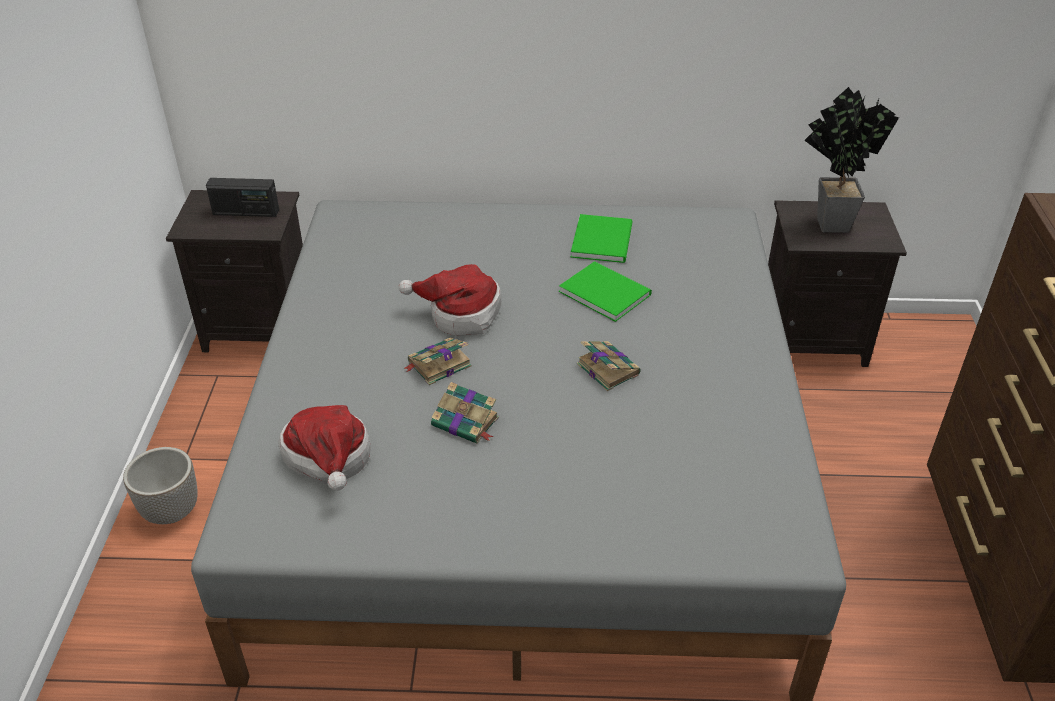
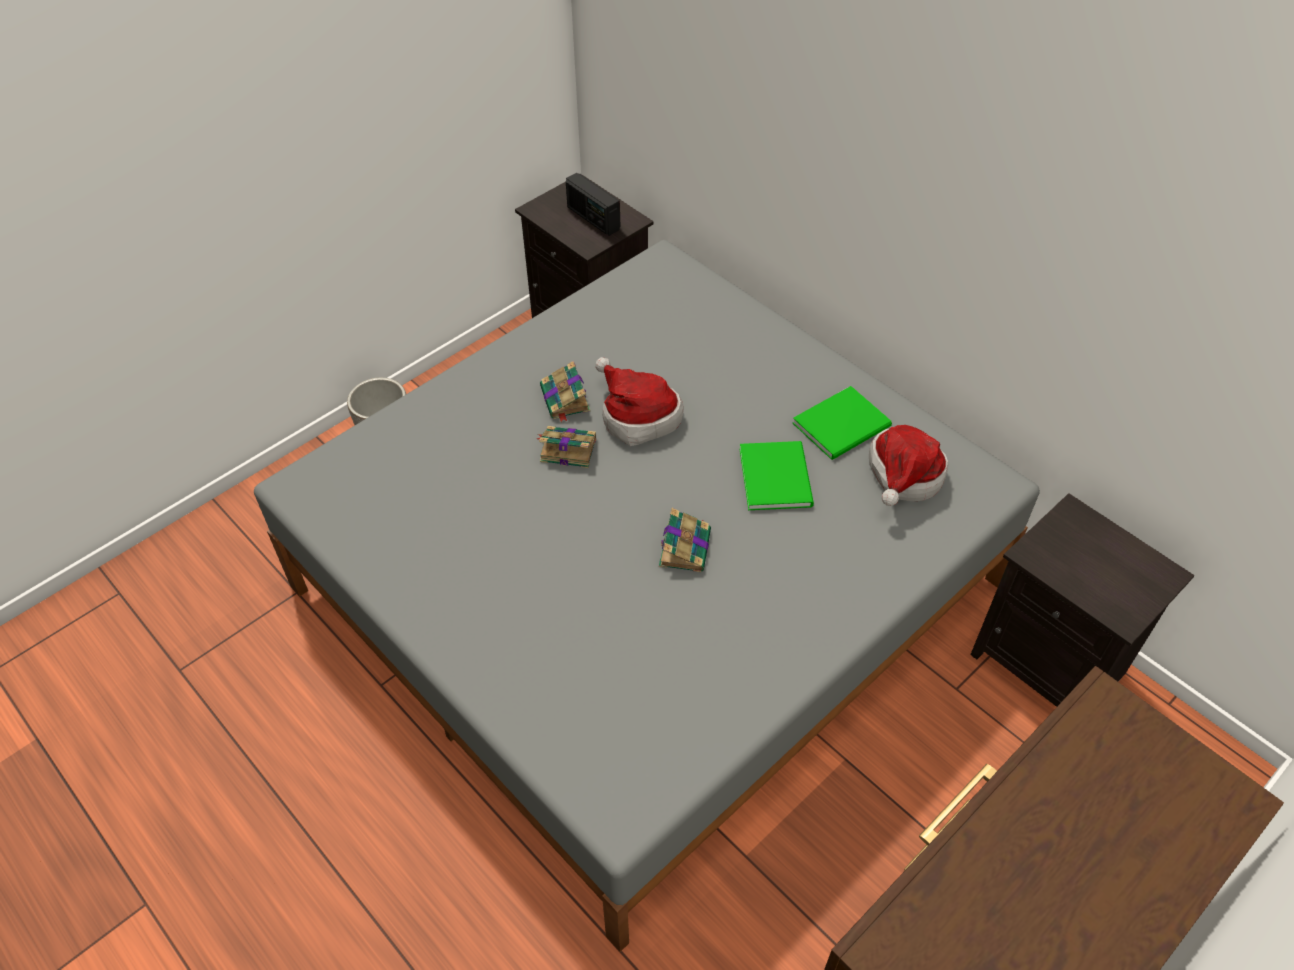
camera: 45 degrees right, 10 degrees up
hat [278,405,370,491] -> hat moved to [869,425,949,506]
book [431,382,499,443] -> book moved to [540,361,590,422]
potted plant [804,87,899,233] -> none

